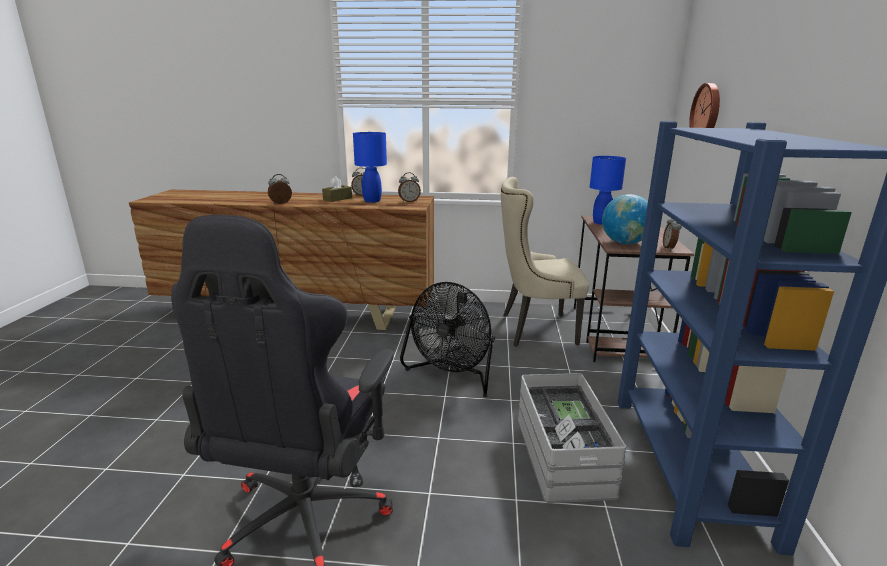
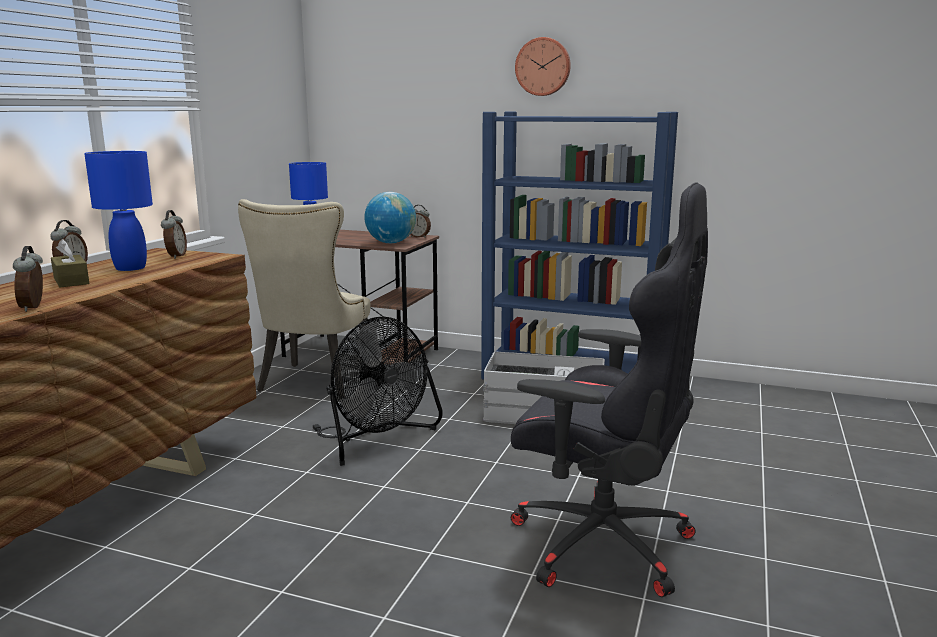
camera: 75 degrees left, 5 degrees down
wall clock [689,83,720,140] -> wall clock moved to [515,37,571,96]

